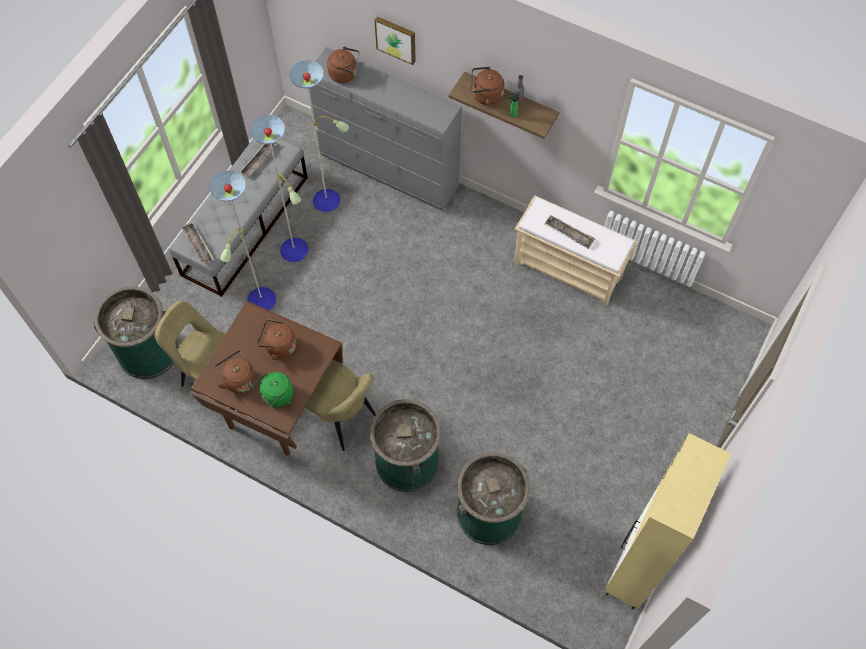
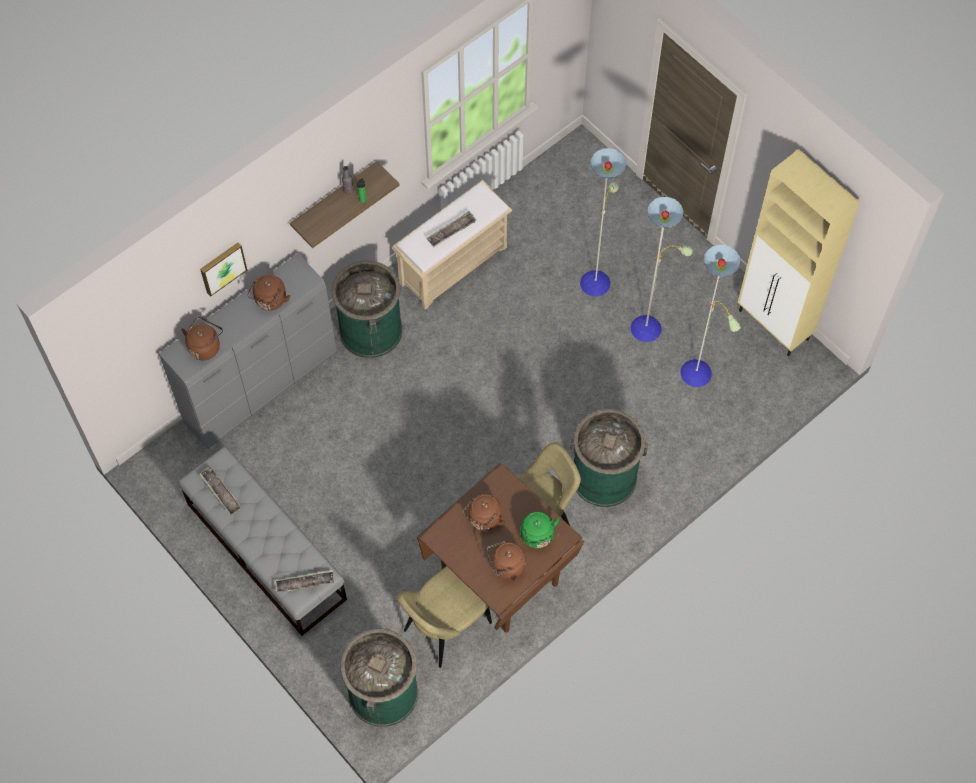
camera: 70 degrees left, 0 degrees up
floor lamp [209,60,349,310] -> floor lamp moved to [580,148,741,387]
green trash can [457,452,530,545] -> green trash can moved to [332,260,402,358]
brown kettle [471,67,504,105] -> brown kettle moved to [247,274,290,311]

